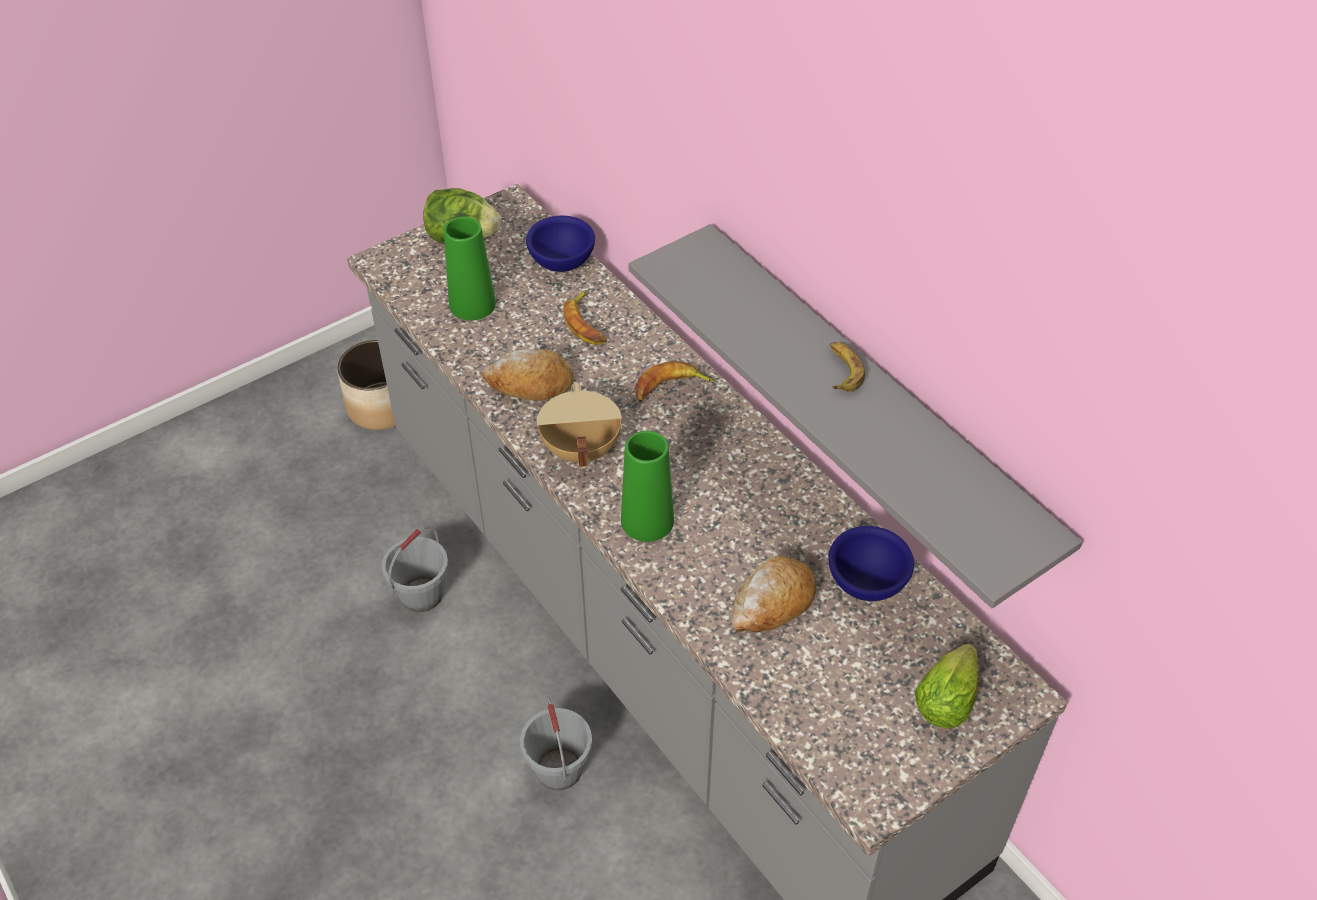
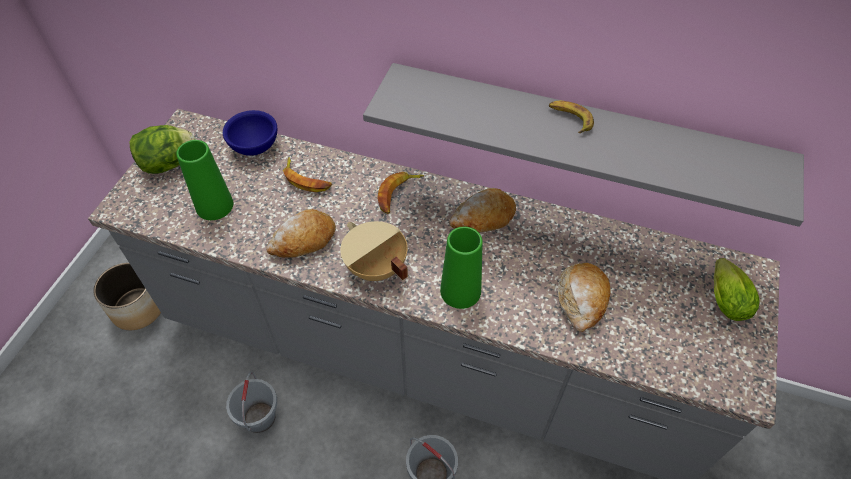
camera: 35 degrees left, 5 degrees up
blue bowl [828,526,914,601] -> none
none -> bread [449,188,516,233]

